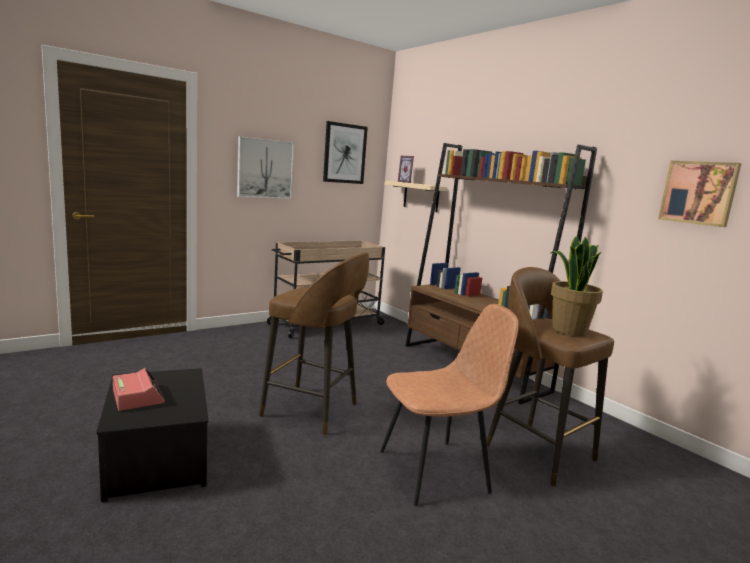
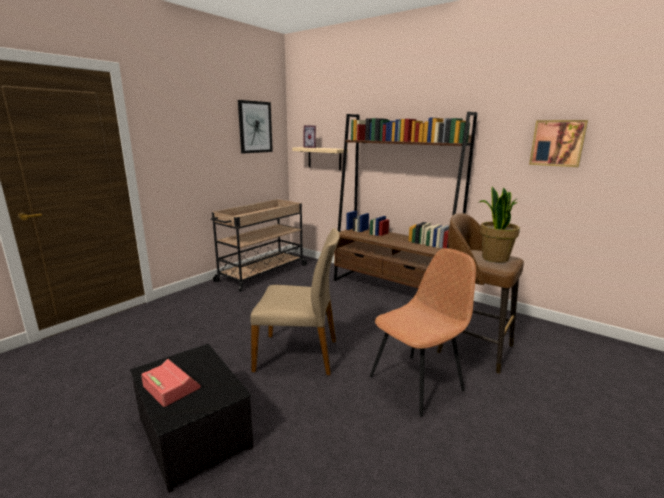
camera: 15 degrees left, 5 degrees up
picture [237,136,294,199] -> none
brown stool [259,253,369,436] -> beige chair [250,228,340,375]

